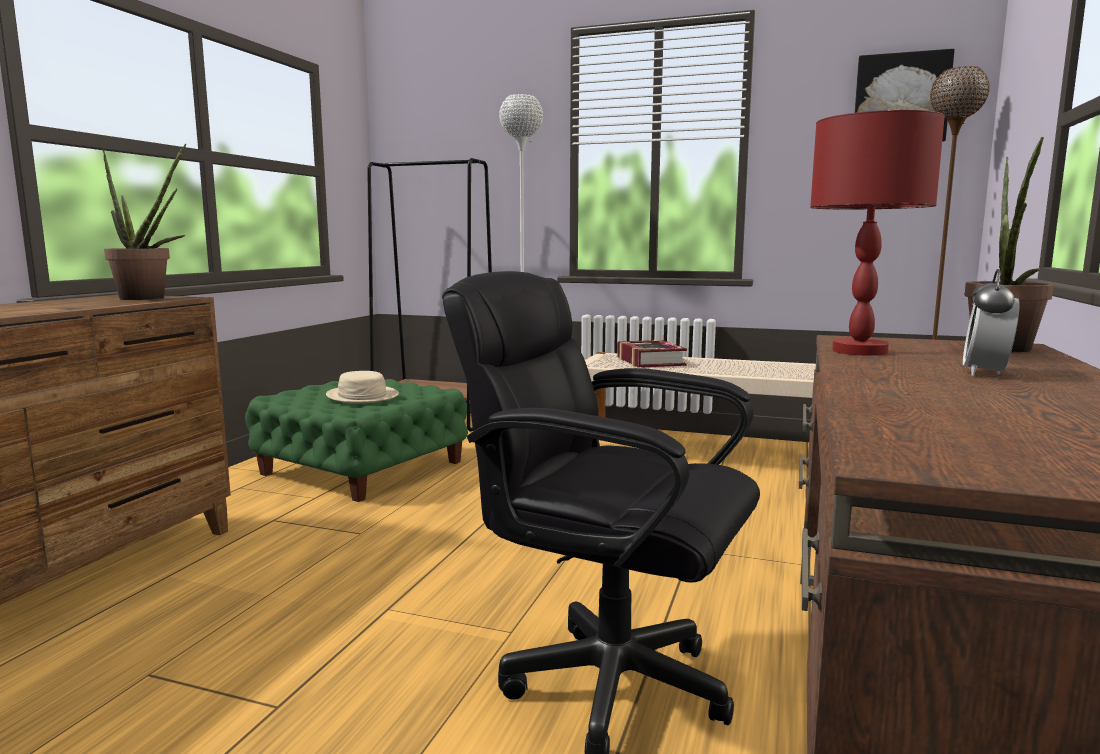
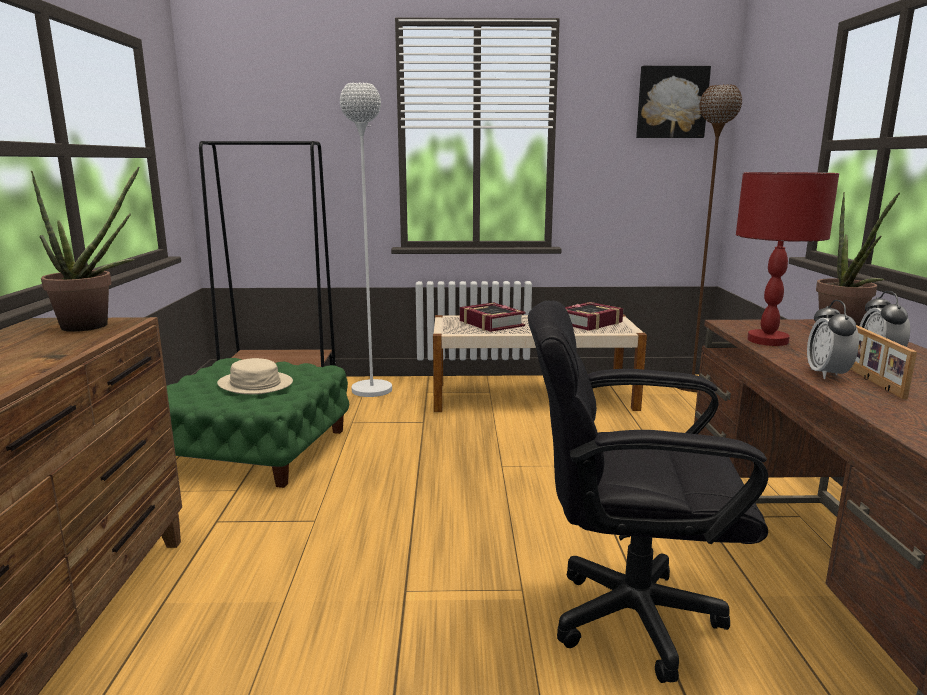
camera: 20 degrees left, 5 degrees up
none -> book [565,302,623,331]
none -> alarm clock [807,300,859,379]
none -> picture frame [851,325,917,399]

